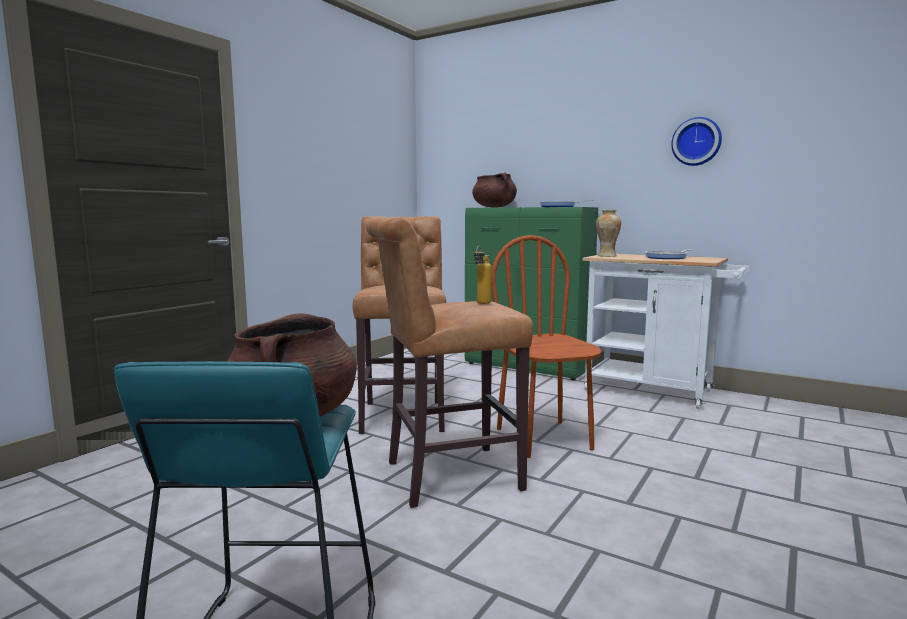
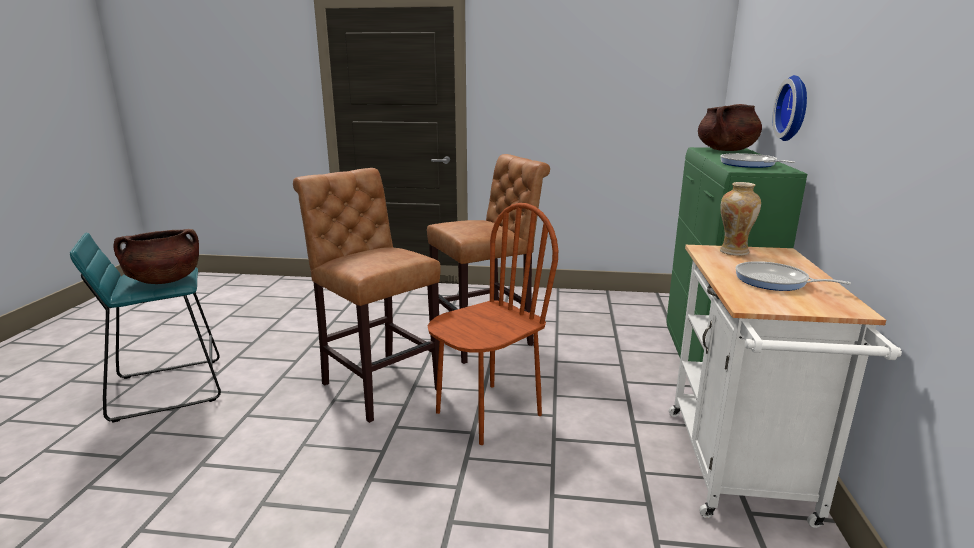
camera: 65 degrees right, 10 degrees up
bottle [474,245,492,304] -> none
wall clock [671,117,722,166] -> wall clock moved to [773,75,807,141]

